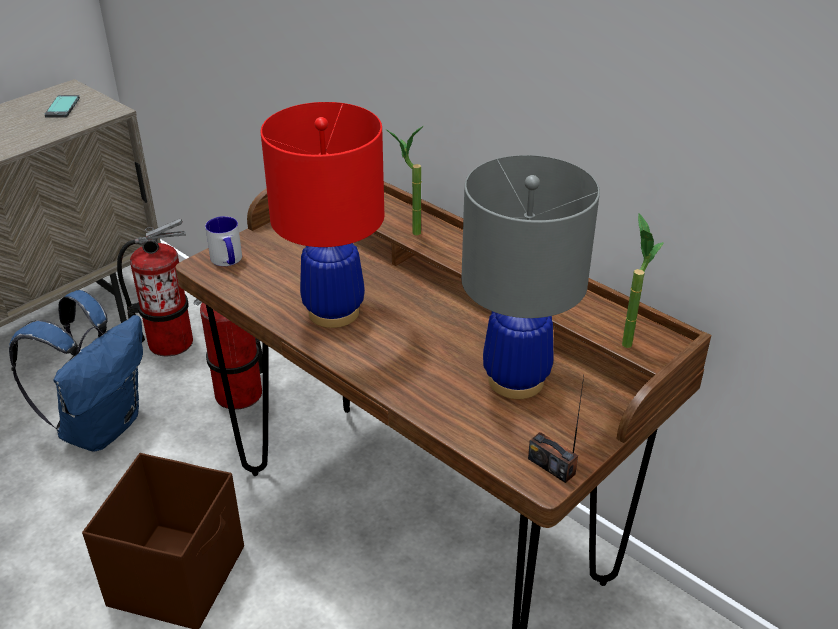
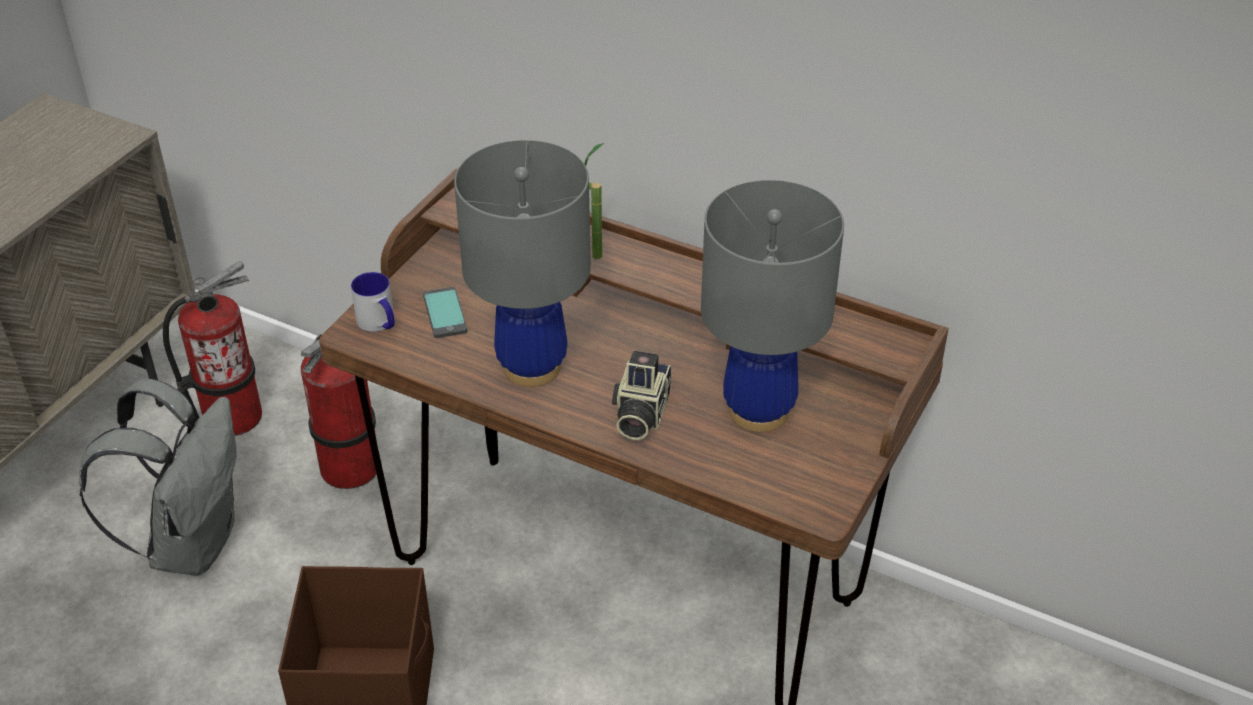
camera: 15 degrees left, 5 degrees up
blue backpack [9,290,143,451] -> grey backpack [79,379,237,576]
phone [45,95,80,117] -> phone moved to [423,287,467,338]
red table lamp [261,102,384,328] -> grey table lamp [454,140,591,387]
radio [528,376,584,483] -> none
potted plant [622,213,664,348] -> none
none -> camera [612,351,671,440]

